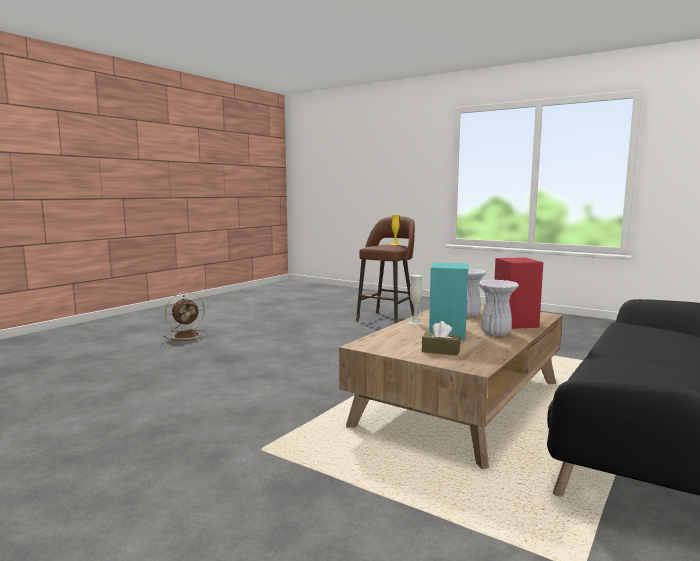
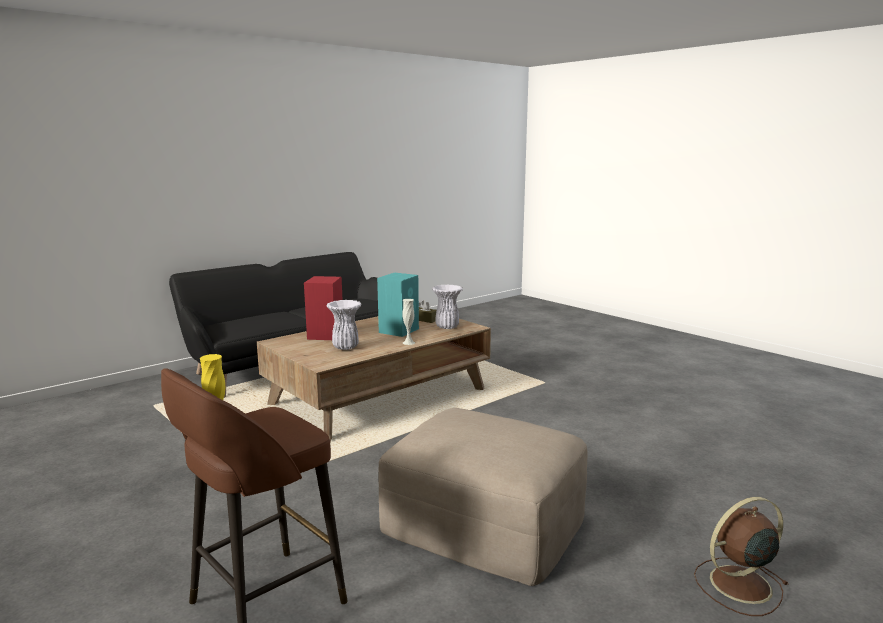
camera: 165 degrees left, 5 degrees up
white vase [478,280,519,336] -> white vase moved to [432,285,463,329]
none -> beige ottoman [378,408,588,586]

